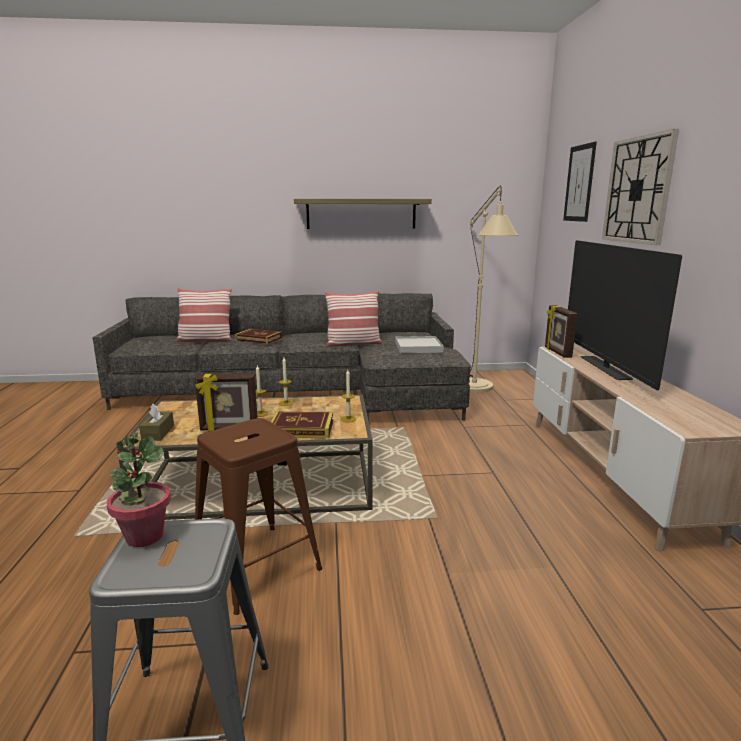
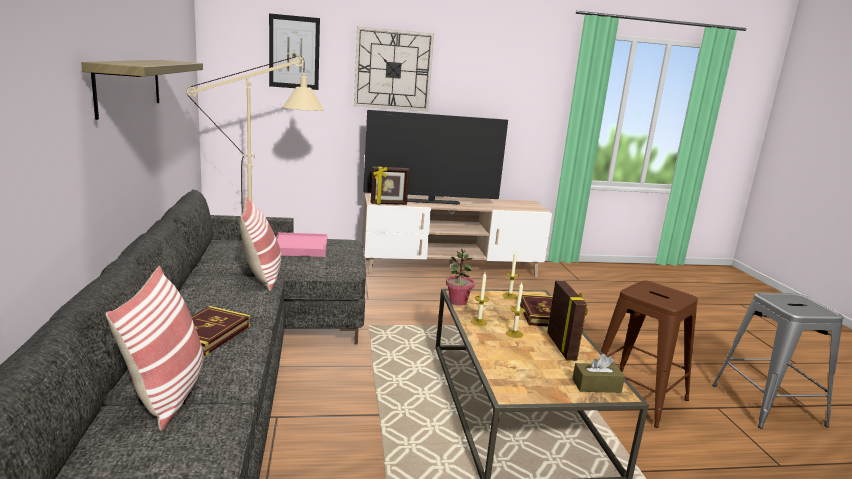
camera: 95 degrees left, 0 degrees up
potted plant [107,432,171,547] -> potted plant moved to [446,248,475,306]
white tray [395,336,444,353] -> pink tray [276,232,327,257]

